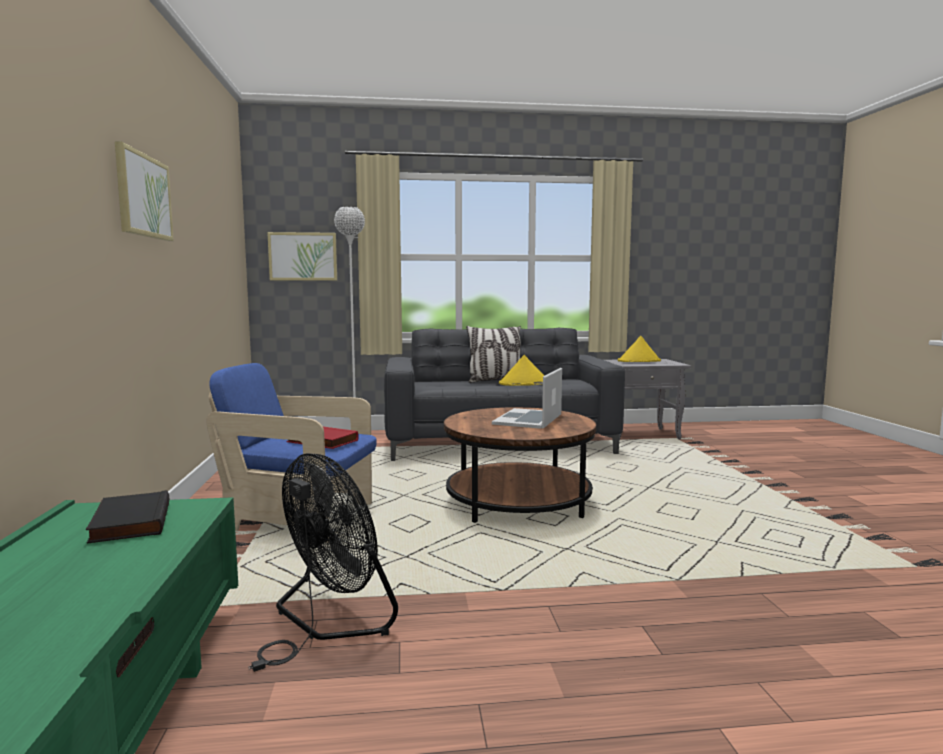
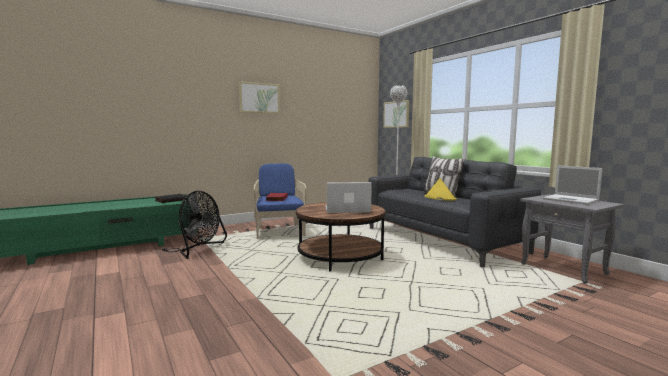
camera: 65 degrees right, 0 degrees up
yellow hat [618,336,661,362] -> laptop [543,165,602,205]

